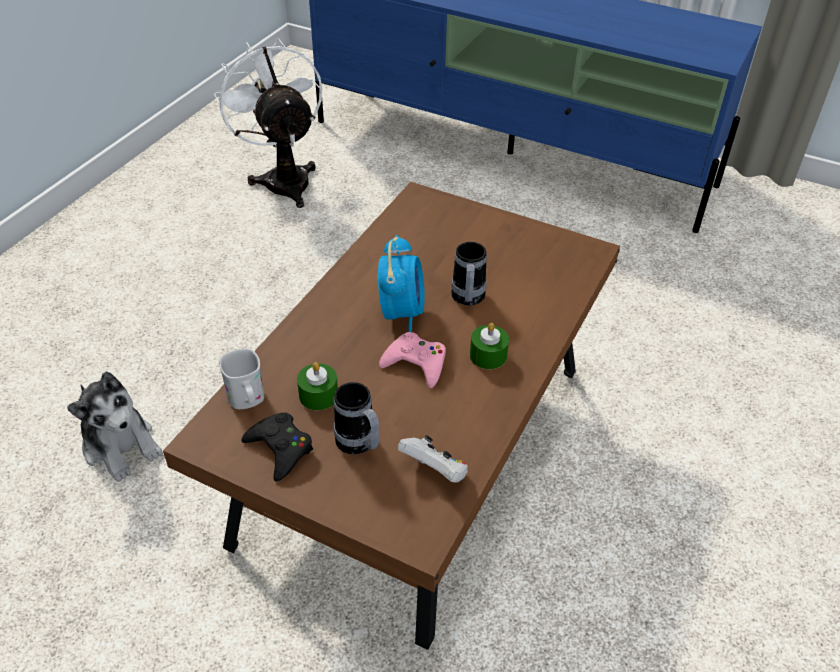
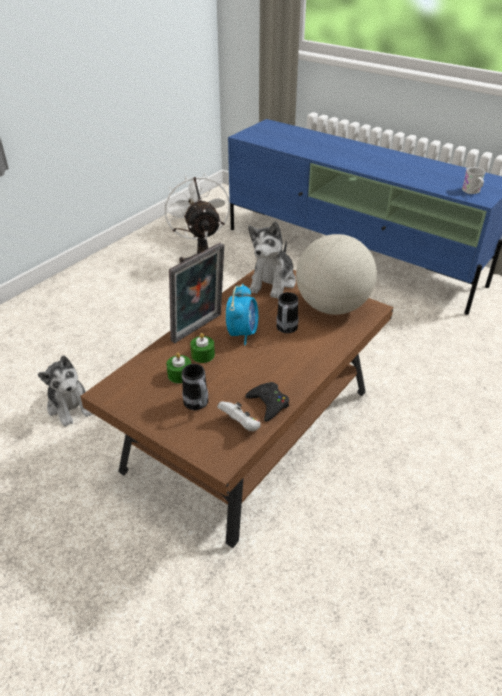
camera: 10 degrees right, 5 degrees down
white mug [219,349,264,409] -> white mug moved to [462,167,486,194]
black game controller [242,413,313,482] -> black game controller moved to [245,382,289,422]
pink game controller [379,332,446,388] -> none
green candle [470,323,509,369] -> green candle moved to [190,333,215,363]
none -> picture frame [169,243,225,343]
none -> plush toy [248,221,296,299]
none -> globe [296,234,377,315]

